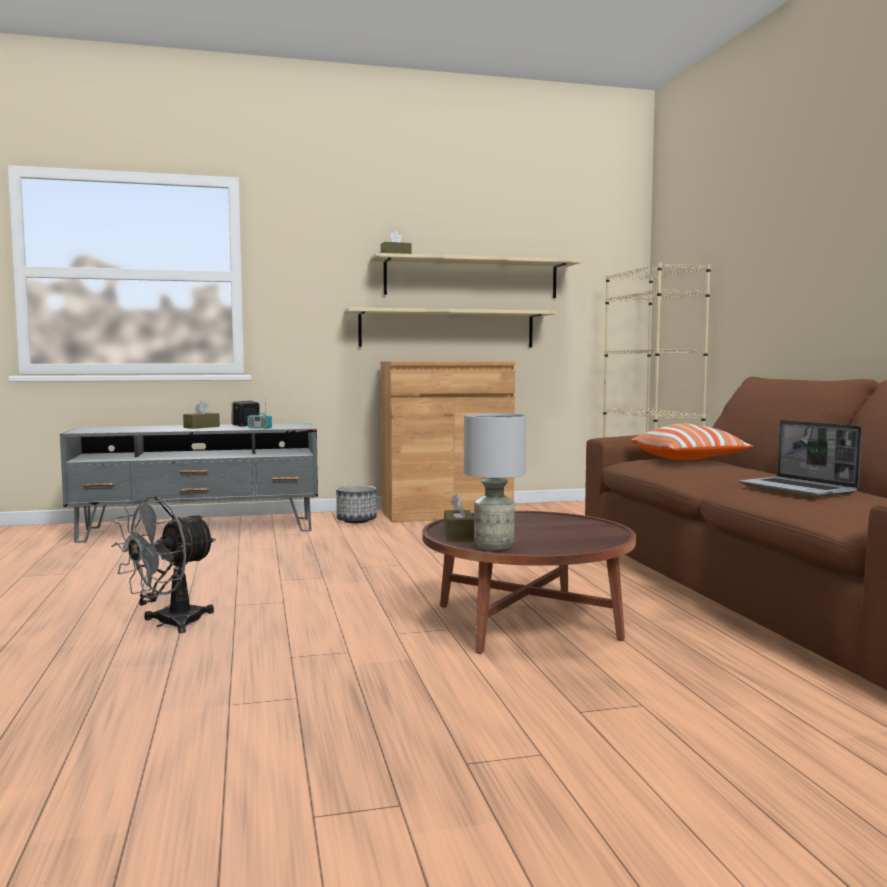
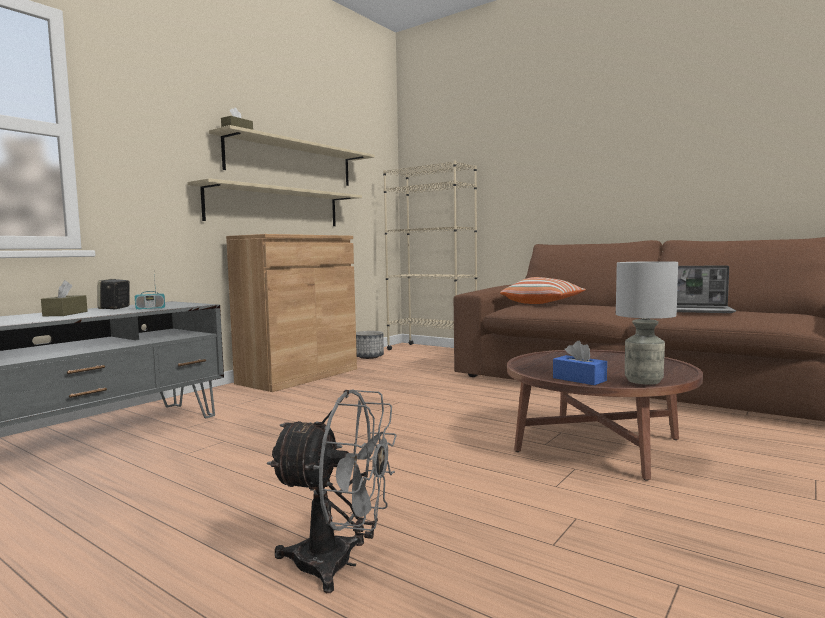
camera: 40 degrees left, 0 degrees up
grey fan [111,496,216,633] -> grey fan turned 75 degrees counterclockwise [267,389,397,593]
planter [336,485,377,523] -> planter moved to [356,331,384,359]
brown tissue box [444,494,475,542] -> blue tissue box [553,341,607,385]

